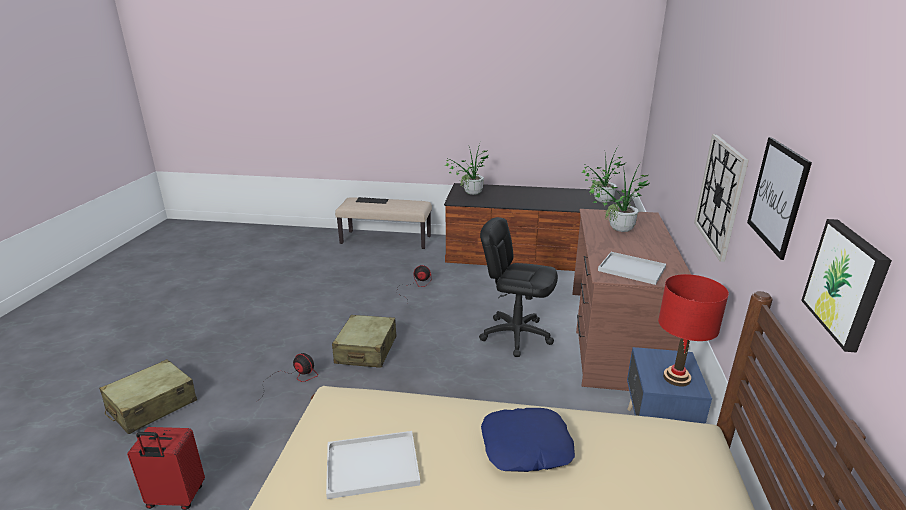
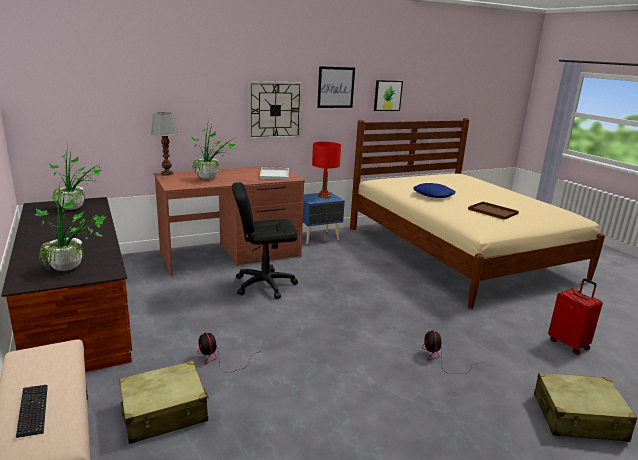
camera: 125 degrees left, 5 degrees down
white tray [326,431,420,499] -> brown tray [468,202,519,220]
beige suitcase [332,315,396,368] -> beige suitcase moved to [119,360,209,444]
black office chair [479,217,558,357] -> black office chair turned 90 degrees clockwise [232,182,298,299]
none -> table lamp [151,112,179,176]

